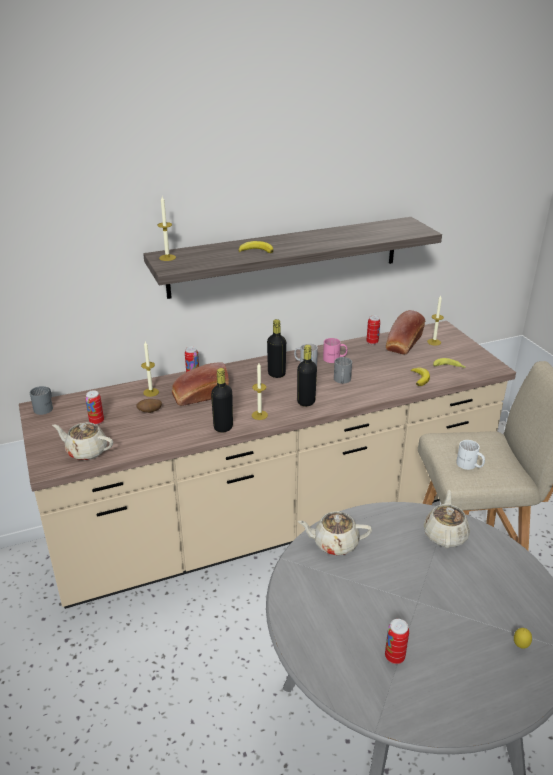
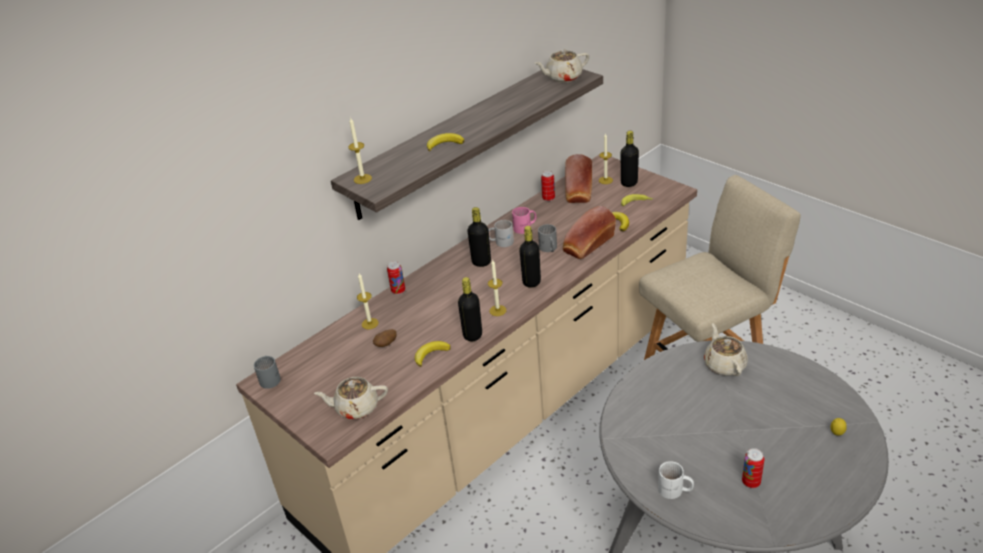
camera: 20 degrees left, 5 degrees up
can [85,390,104,425] -> none
bread [172,362,229,406] -> bread moved to [563,206,616,259]
beige teapot [298,511,372,555] -> beige teapot moved to [535,49,589,83]
white mug [456,440,485,470] -> white mug moved to [658,461,694,499]
none -> banana [415,341,451,367]
none -> black bottle [621,131,639,187]

